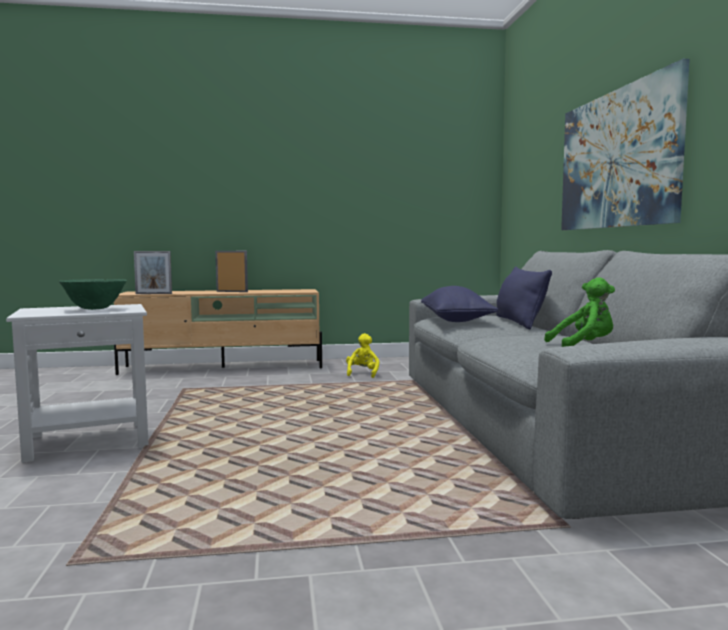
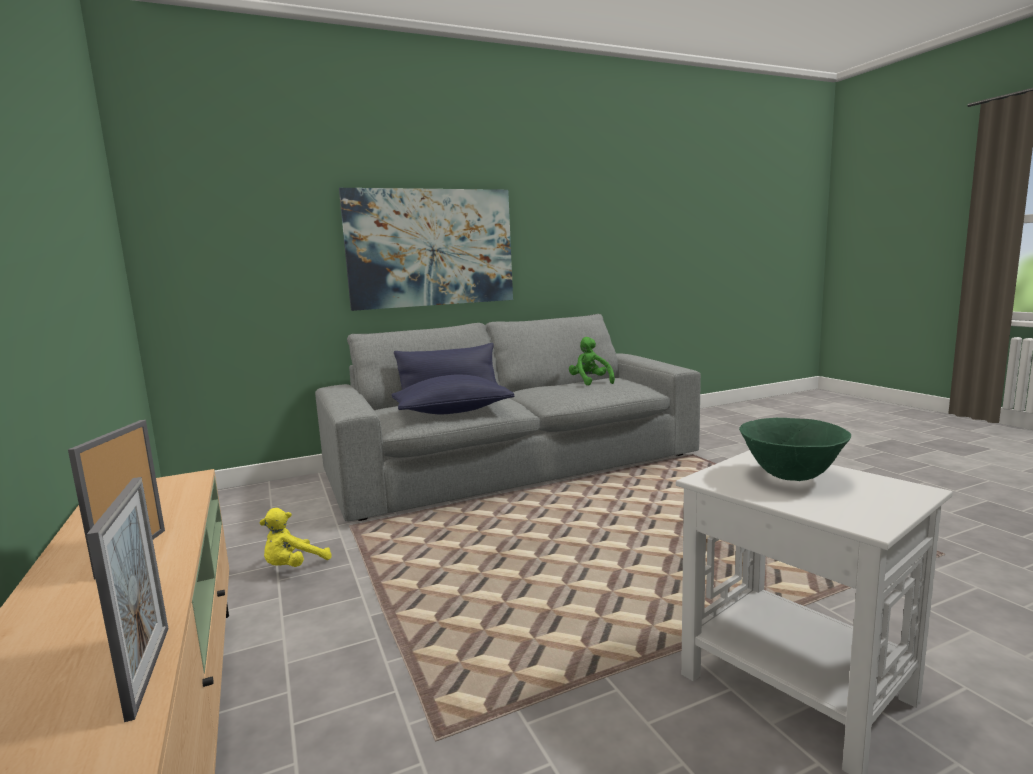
camera: 105 degrees left, 5 degrees up
yellow plush toy [346,333,379,378] -> yellow plush toy turned 45 degrees counterclockwise [259,508,331,567]

